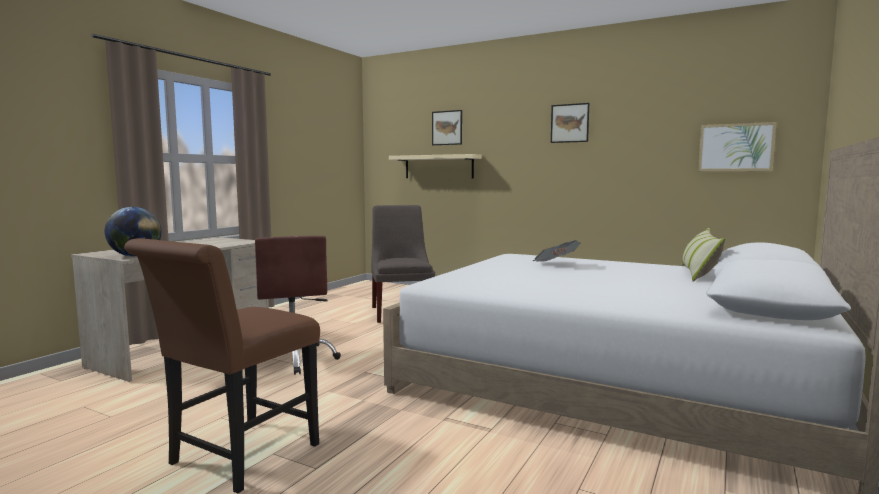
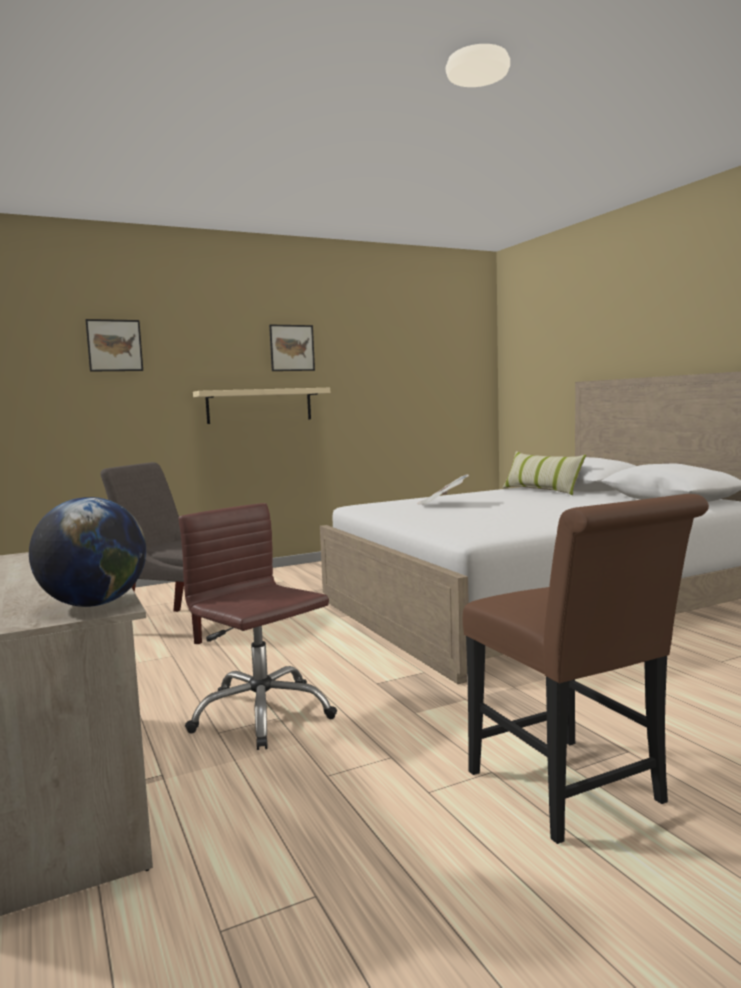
camera: 55 degrees left, 0 degrees up
brown office chair [255,236,341,375] -> brown office chair turned 150 degrees counterclockwise [179,503,337,750]
beige shelf [389,154,482,178] -> beige shelf moved to [193,388,330,424]
picture [698,122,776,171] -> none

